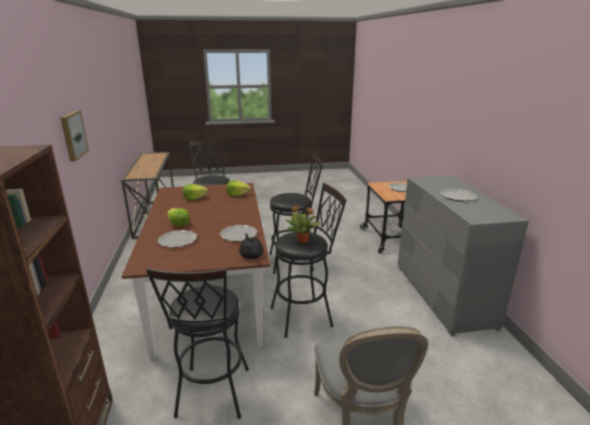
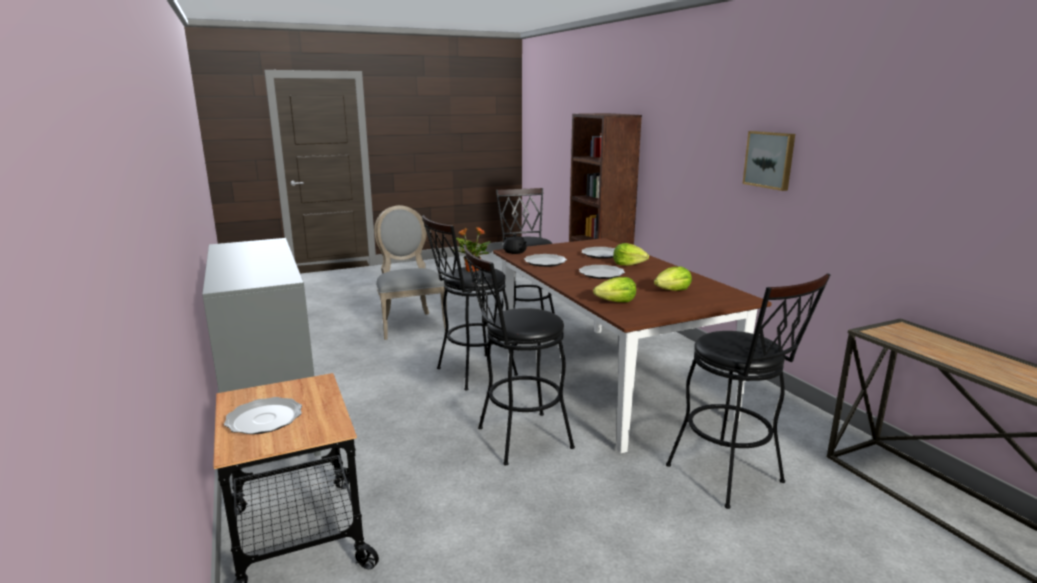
camera: 165 degrees right, 5 degrees down
plate [440,188,478,202] -> plate moved to [579,265,625,279]

